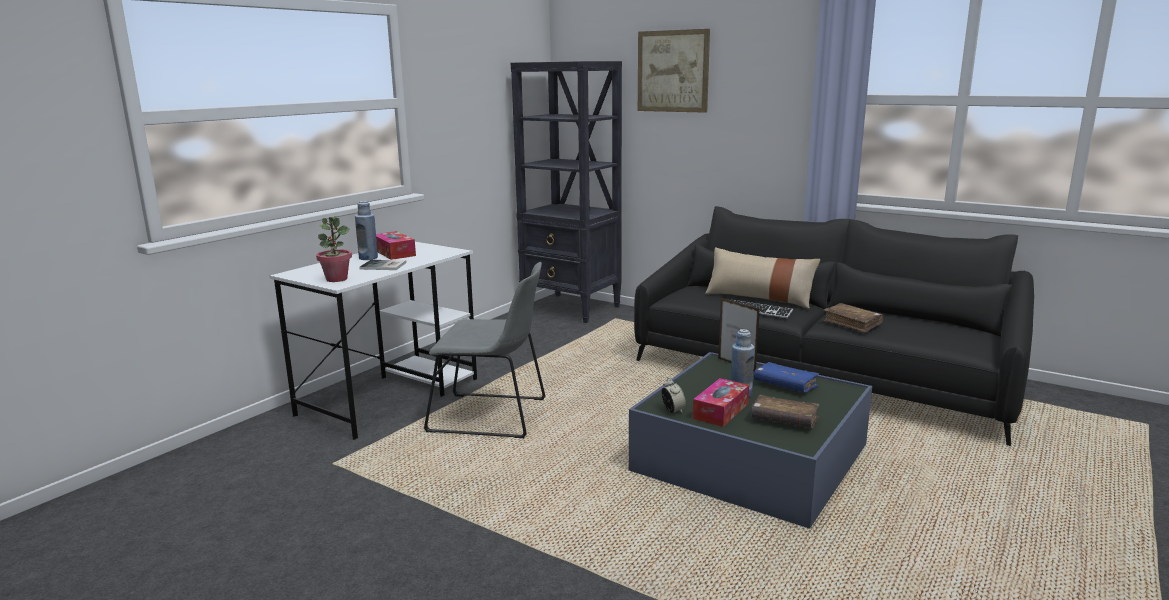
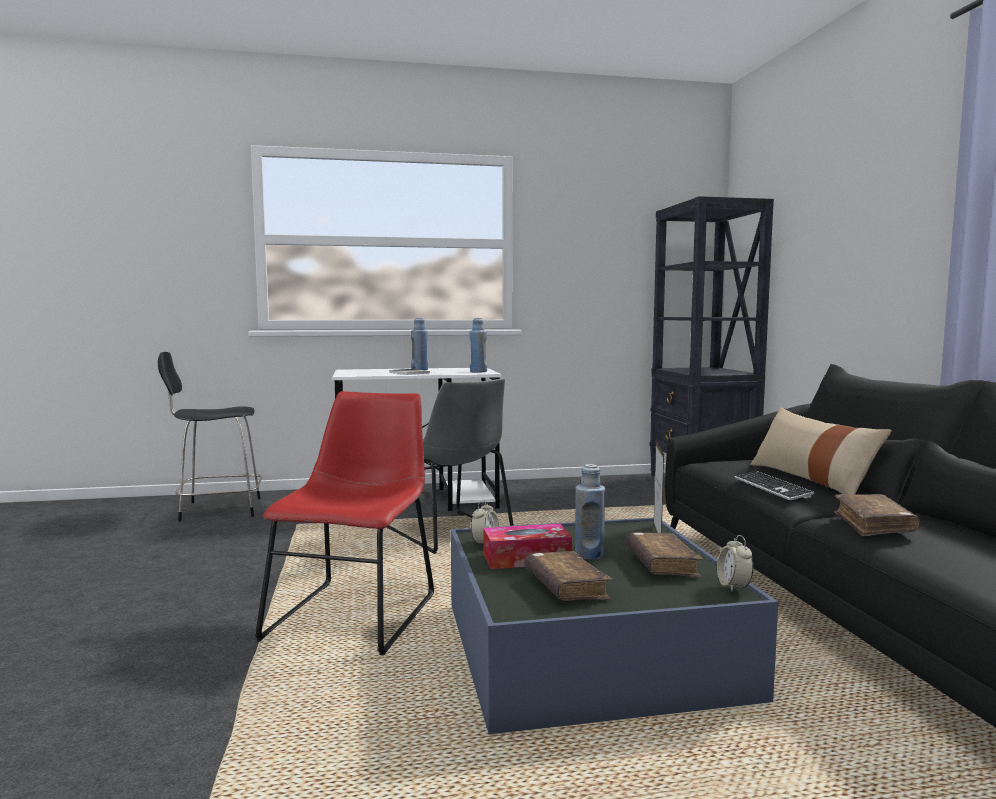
camera: 45 degrees right, 10 degrees down
potted plant [316,216,352,282] -> none
tissue box [376,231,416,260] -> none
picture [638,29,710,113] -> none
blue book [754,362,819,393] -> brown book [626,532,703,578]
none -> black chair [158,352,262,522]
none -> red chair [255,391,434,656]
none -> blue bottle [469,318,487,373]
none -> alarm clock [717,535,753,592]

